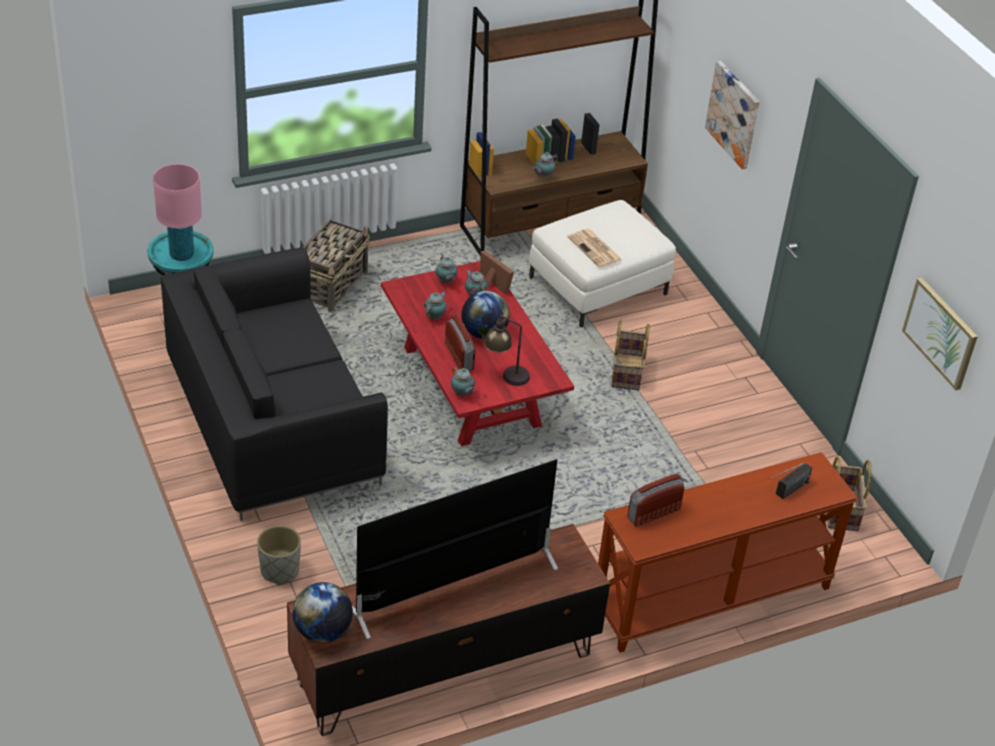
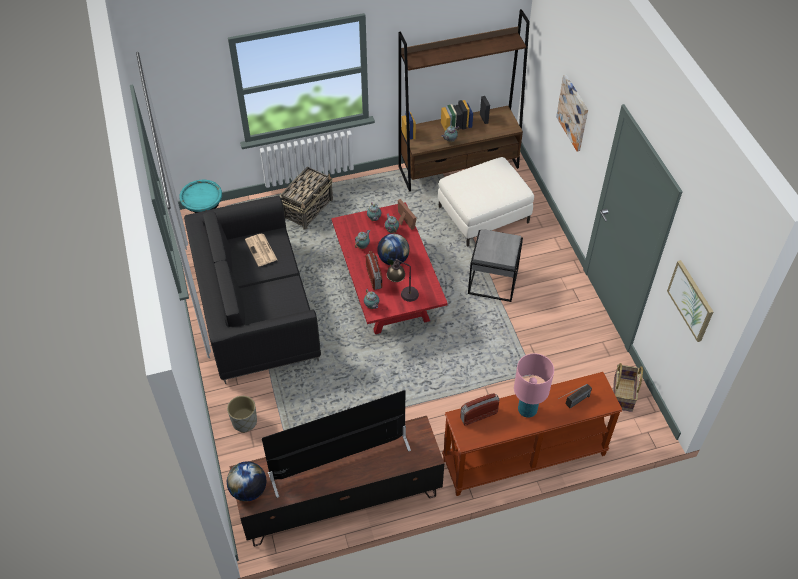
camera: 10 degrees right, 10 degrees up
pink table lamp [153,164,202,261] -> pink table lamp moved to [514,353,554,418]
newspaper [567,229,622,267] -> newspaper moved to [245,234,277,266]
basket [611,320,650,391] -> grey side table [468,229,523,302]

